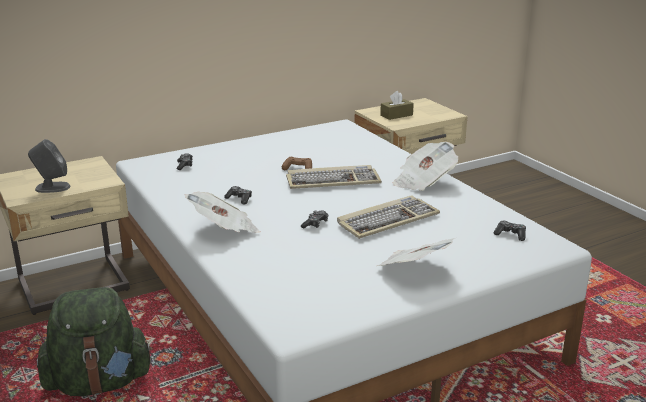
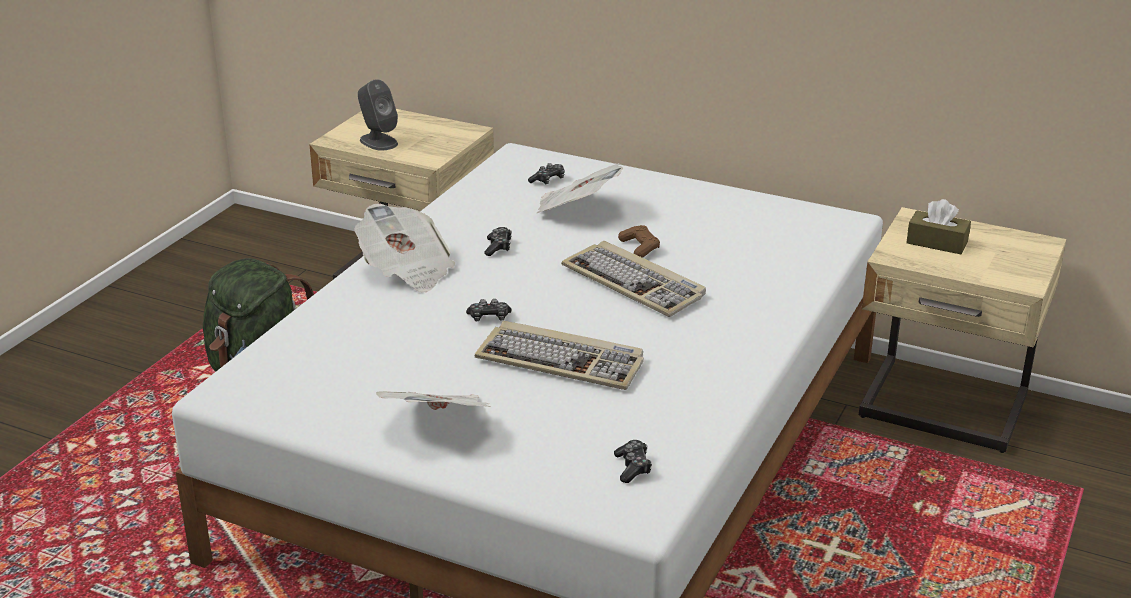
camera: 55 degrees right, 5 degrees up
newspaper [393,142,458,191] -> newspaper moved to [536,163,623,214]

